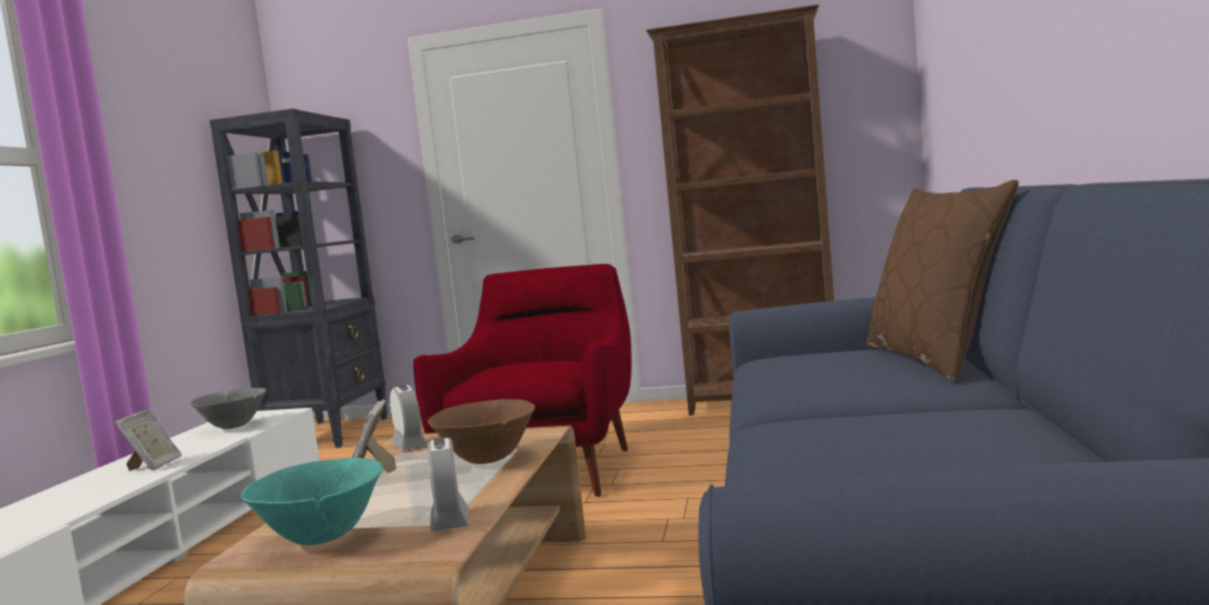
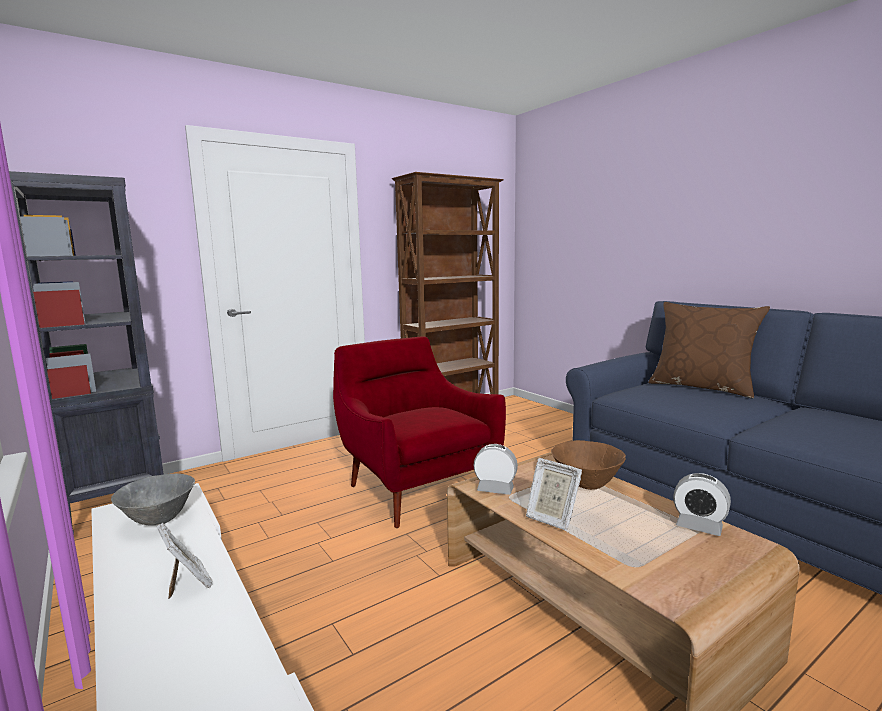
camera: 45 degrees left, 5 degrees up
turquoise bowl [241,458,383,545] -> none

